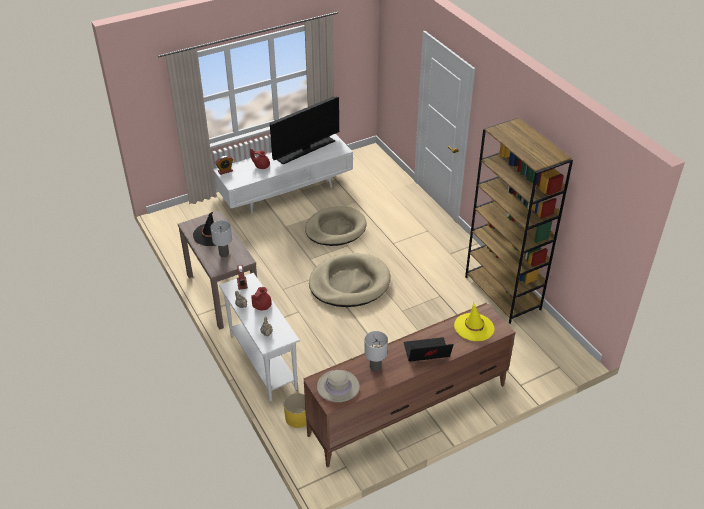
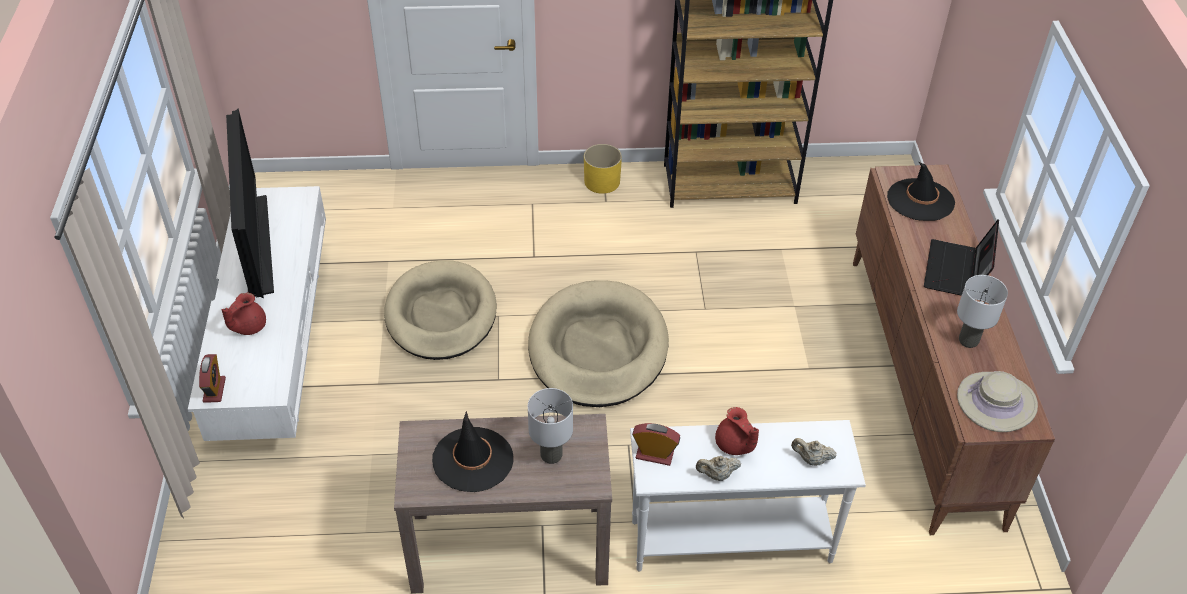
camera: 65 degrees left, 5 degrees up
yellow planter [284,393,307,428] -> yellow planter moved to [584,144,622,194]
yellow hat [454,302,494,341] -> black hat [887,162,955,221]

